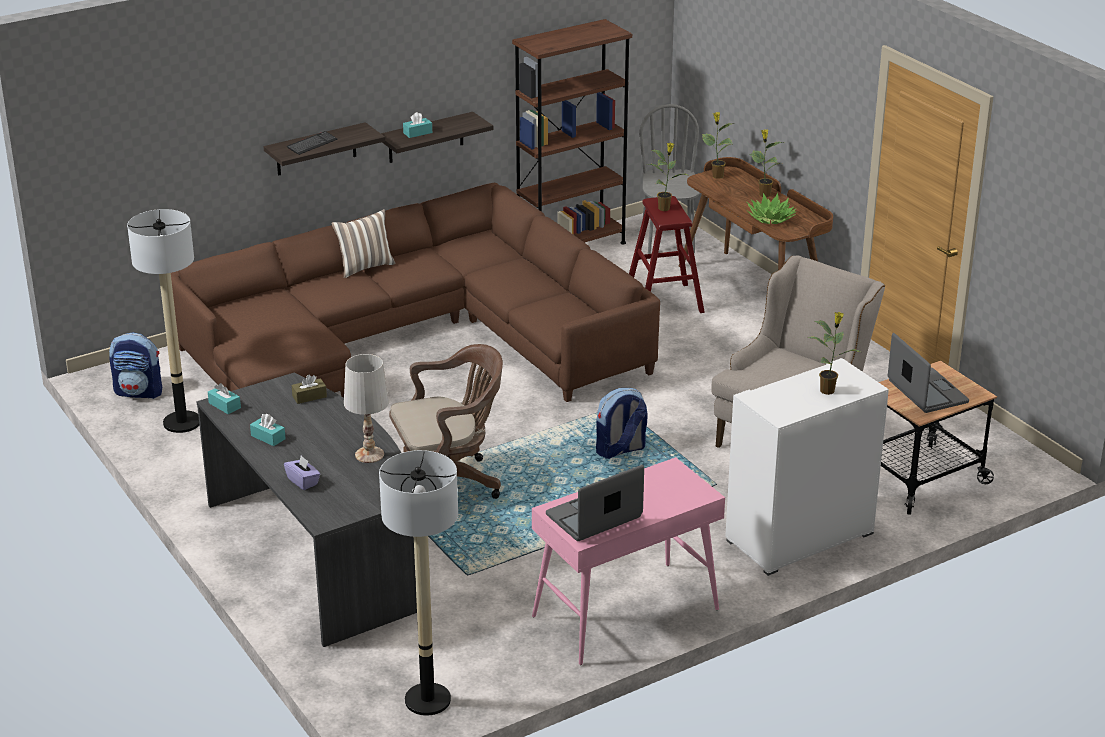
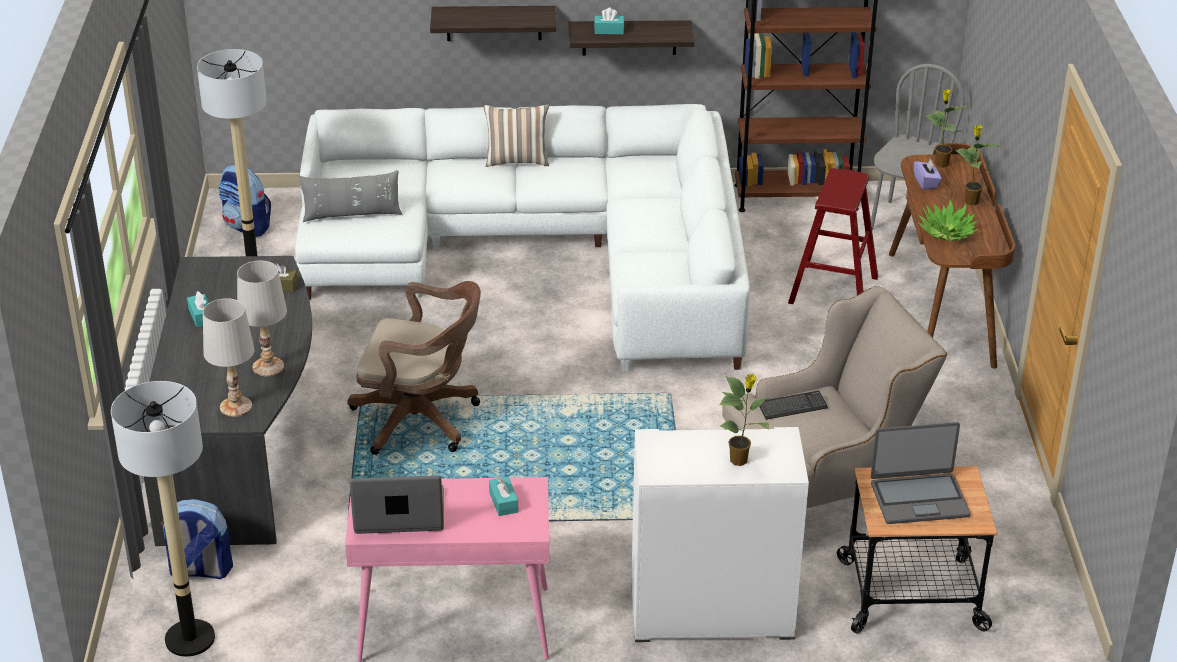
camera: 30 degrees right, 5 degrees up
brown sofa [171,183,660,402] -> white sofa [295,104,750,371]
turquoise tissue box [208,383,241,414] -> turquoise tissue box moved to [489,476,518,516]
purple tissue box [284,456,320,490] -> purple tissue box moved to [914,158,942,190]
keyboard [287,131,338,155] -> keyboard moved to [759,391,828,420]
backpack [596,388,647,459] -> backpack moved to [161,499,233,579]
potted plant [647,143,687,211] -> none
laptop [888,333,969,413] -> laptop turned 75 degrees clockwise [871,422,971,524]
none -> white table lamp [203,298,255,417]
none -> grey pillow [299,170,402,222]

